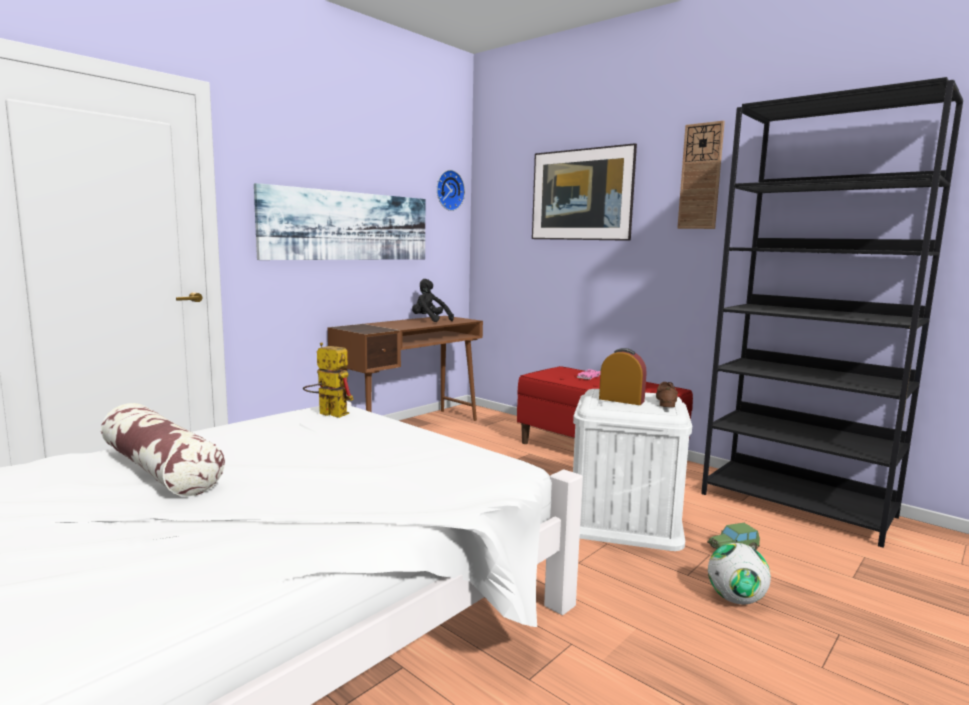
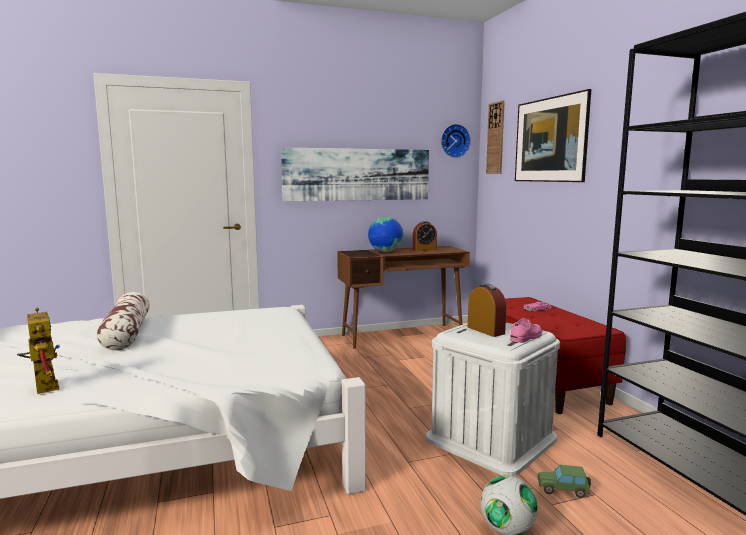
camera: 30 degrees right, 0 degrees up
toy robot [303,342,353,418] -> toy robot moved to [17,308,60,394]
black plush toy [412,279,454,322] -> alarm clock [412,221,437,251]
brown shoe [656,382,678,407] -> pink shoe [510,318,542,343]
wall clock [677,121,725,229] -> wall clock moved to [486,101,505,174]
none -> globe [368,217,403,252]

